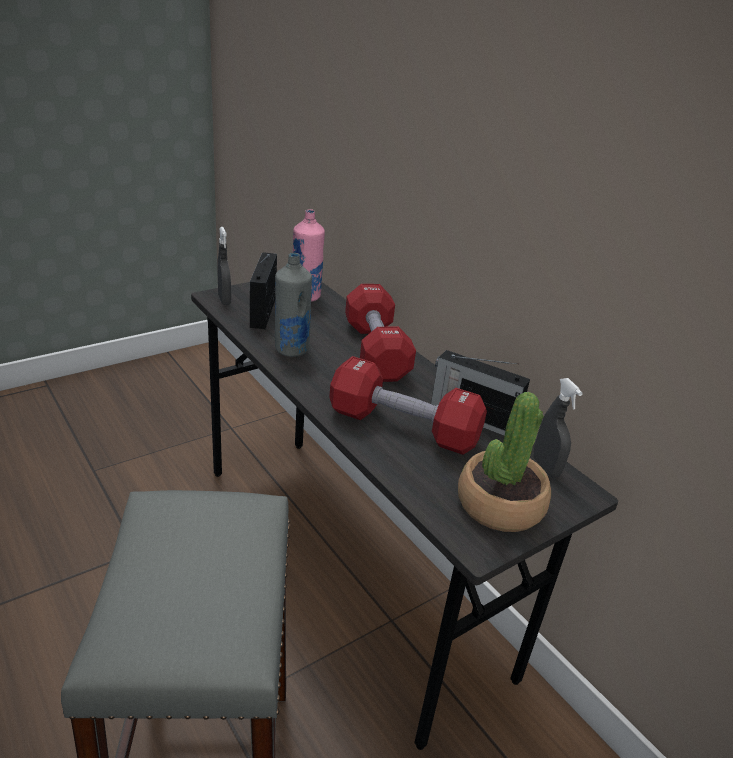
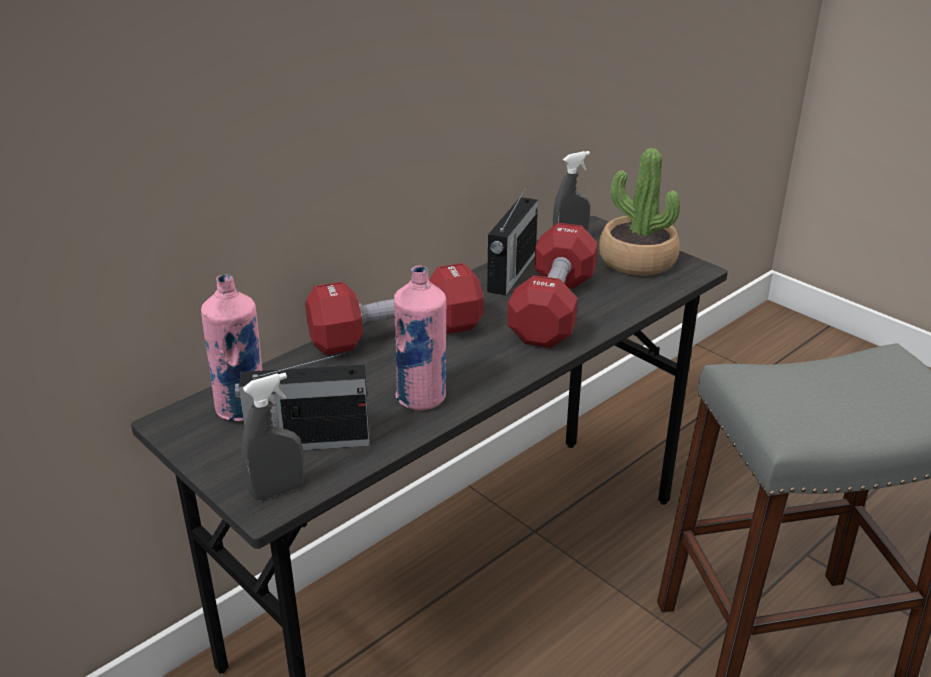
camera: 95 degrees left, 0 degrees up
grey bottle [275,253,312,357] -> pink bottle [394,265,446,410]

